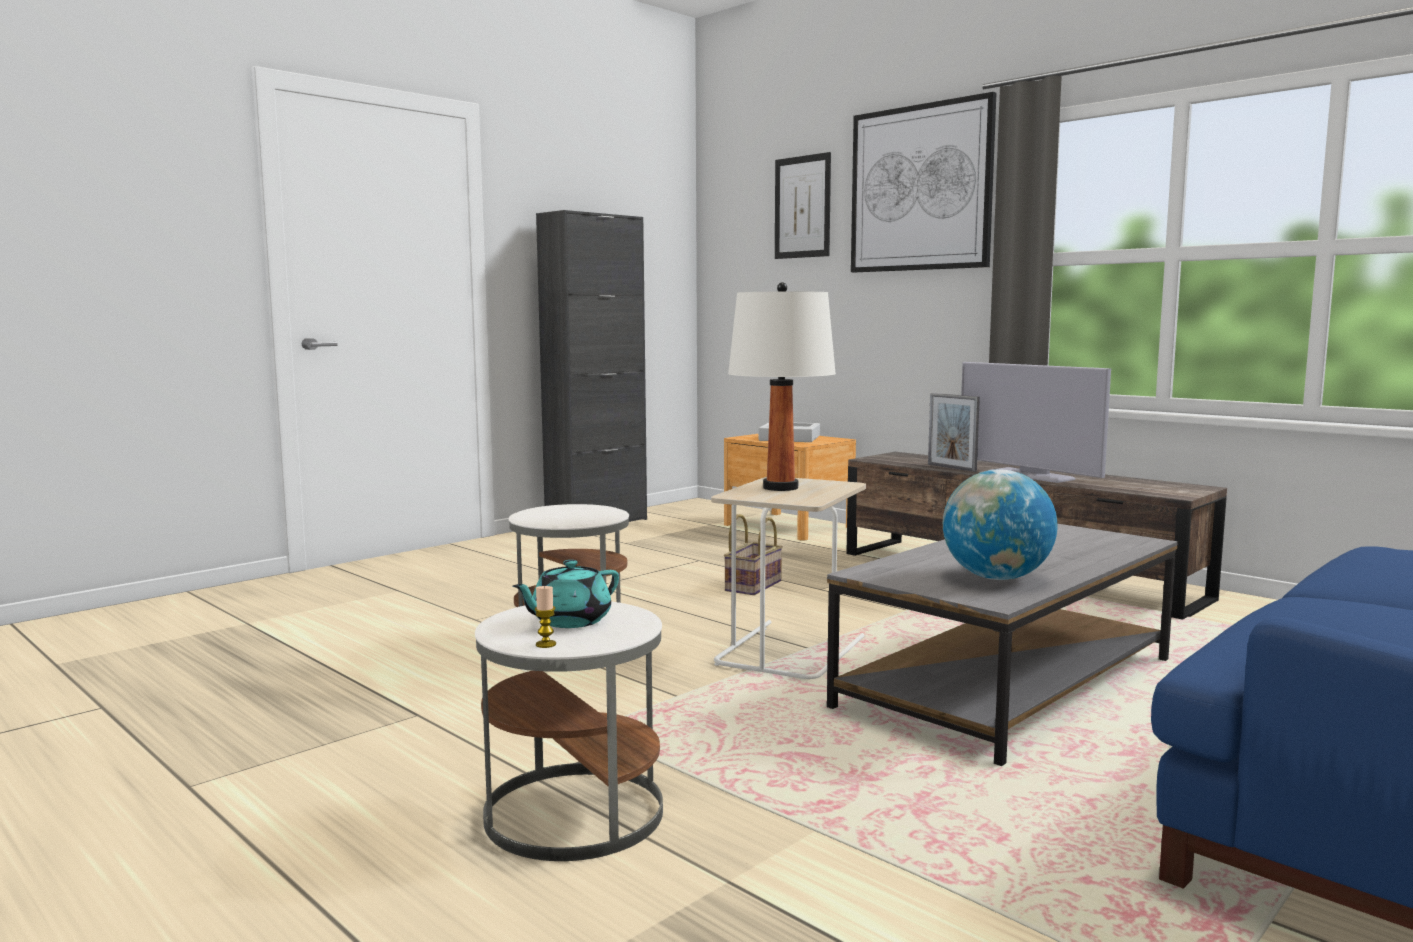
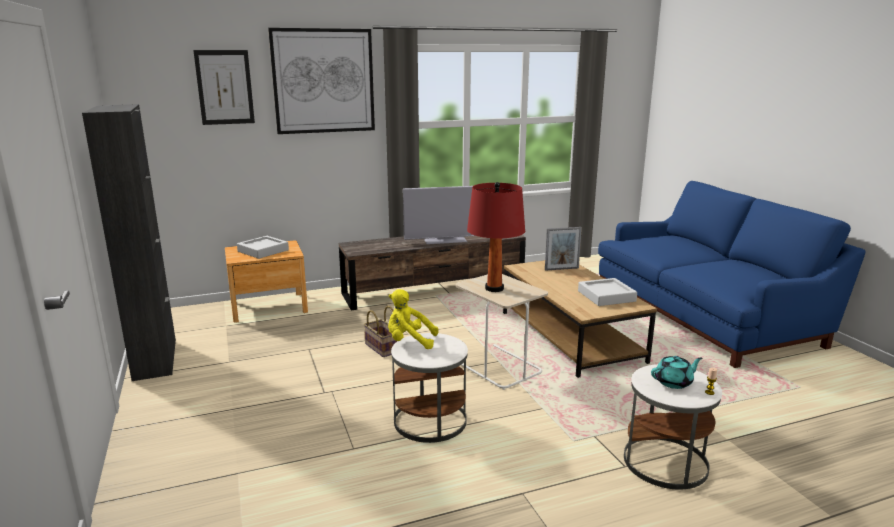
camera: 65 degrees left, 10 degrees up
turquoise teapot [513,560,619,628] -> turquoise teapot turned 90 degrees counterclockwise [651,356,702,389]
white table lamp [728,282,836,491] -> red table lamp [467,182,525,292]
grey coffee table [827,524,1178,766] -> brown coffee table [503,260,657,378]
picture frame [928,393,980,472] -> picture frame moved to [545,227,582,271]
globe [943,469,1058,580] -> grey tray [578,278,637,306]
none -> yellow plush toy [388,289,438,349]

